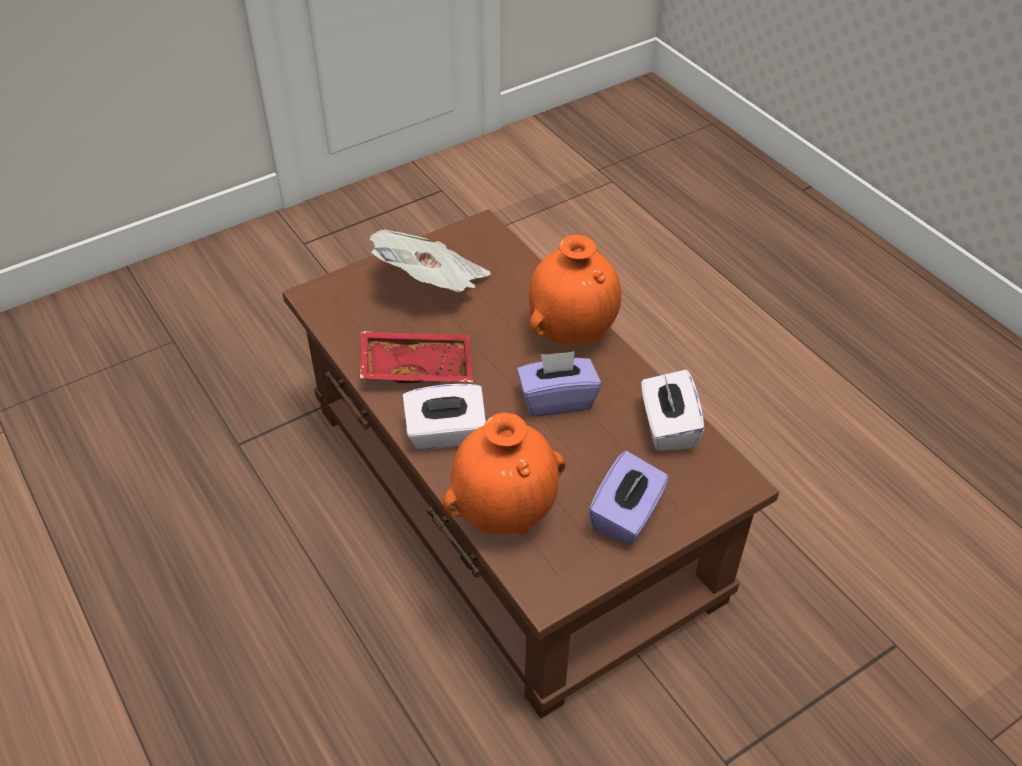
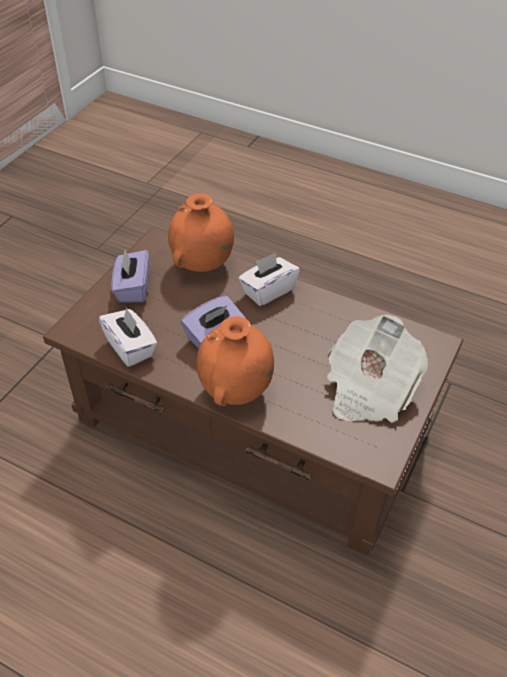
camera: 150 degrees right, 0 degrees up
red tray [360,331,473,383] -> none

